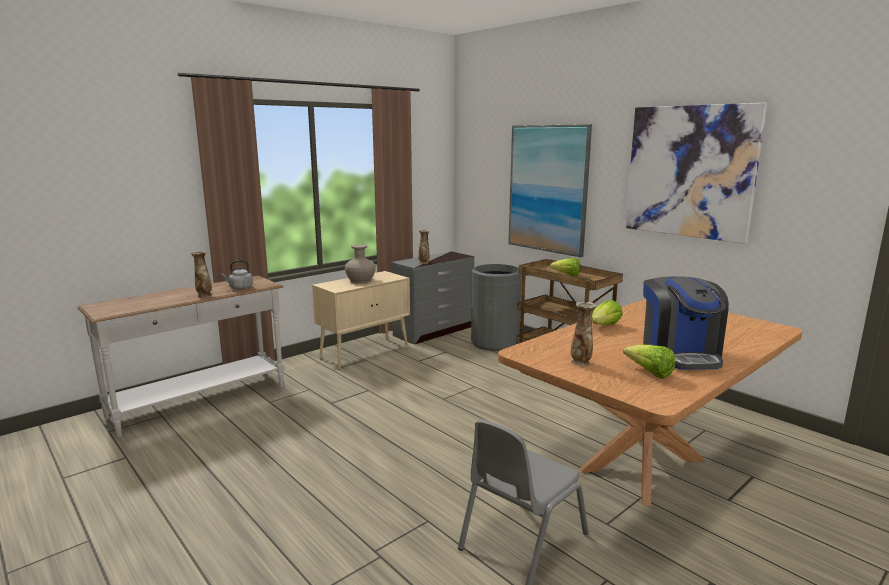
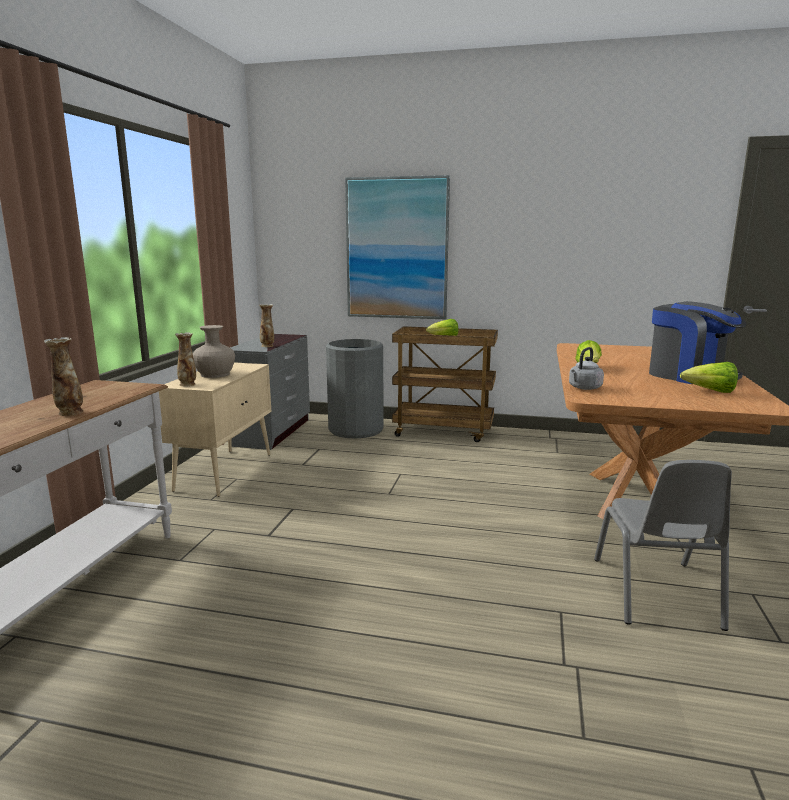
camera: 35 degrees left, 0 degrees up
grey kettle [221,260,253,290] -> grey kettle moved to [569,347,604,390]
vase [571,302,596,366] -> vase moved to [175,332,196,386]
picture [625,103,767,244] -> none

